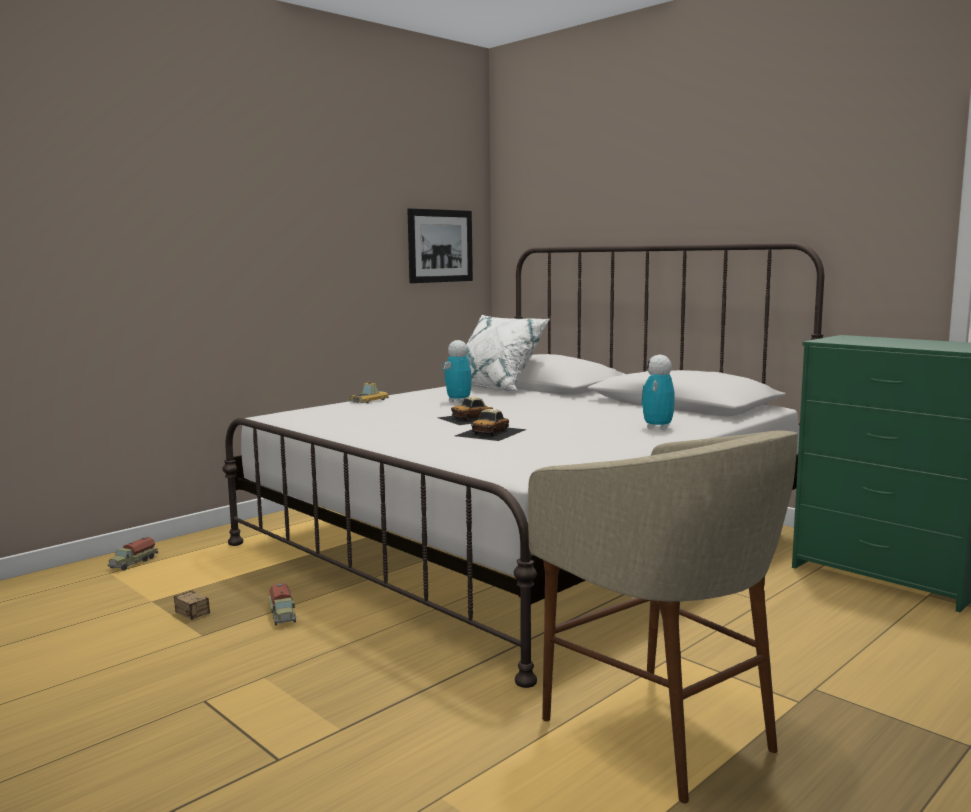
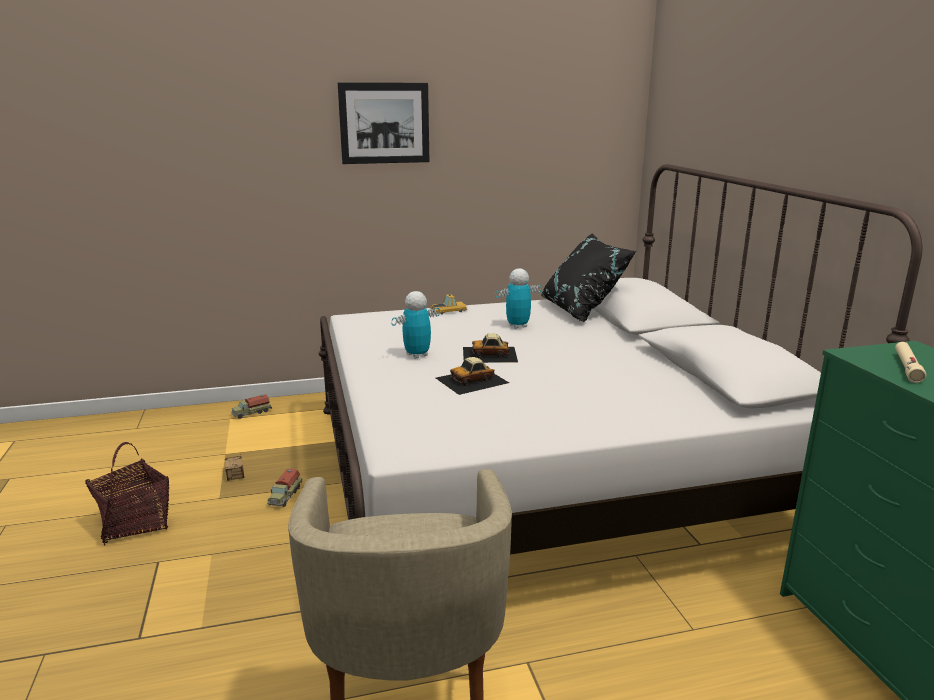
camera: 30 degrees right, 10 degrees up
picture [407,208,473,283] -> picture moved to [338,82,429,164]
white pillow [466,315,550,391] -> black pillow [541,233,637,322]
toy robot [641,355,675,430] -> toy robot moved to [391,291,440,359]
none -> basket [85,442,169,545]
none -> beige flashlight [895,342,926,383]

